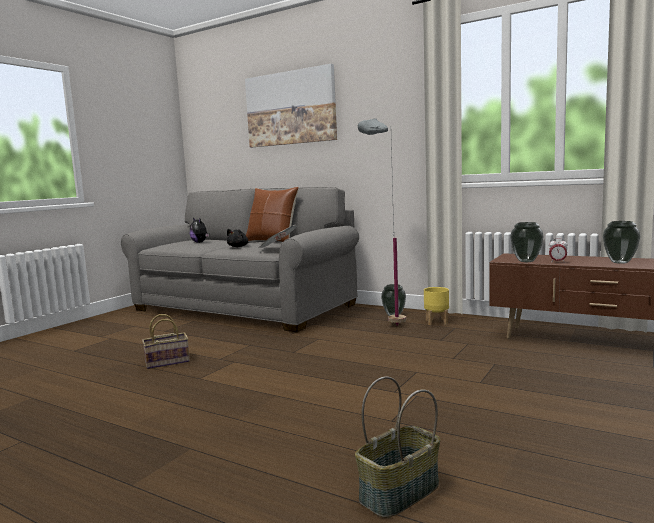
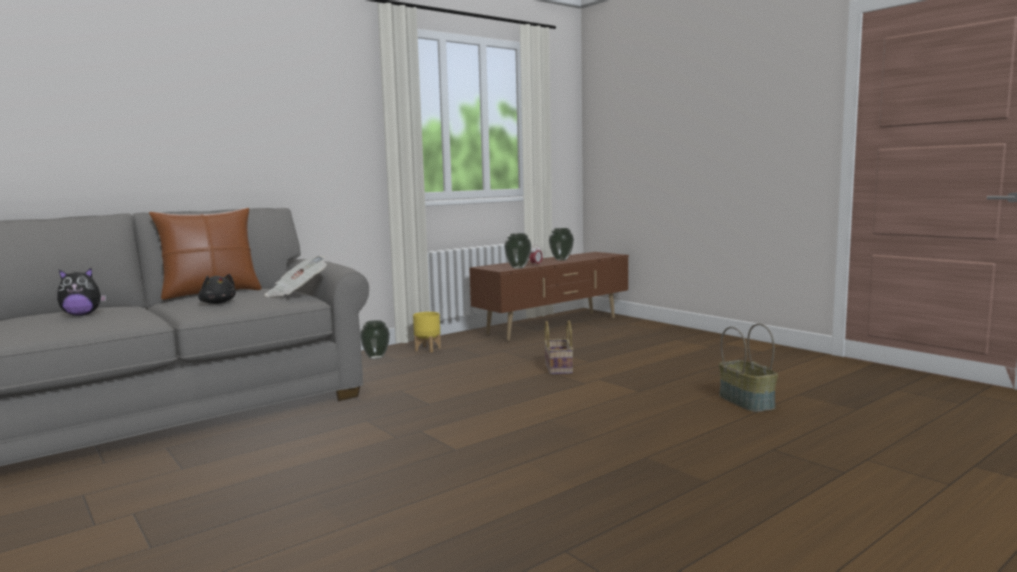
camera: 70 degrees left, 0 degrees up
basket [142,314,190,369] -> basket moved to [544,320,573,375]
picture [245,64,337,147] -> none
grey floor lamp [358,119,406,326] -> none

